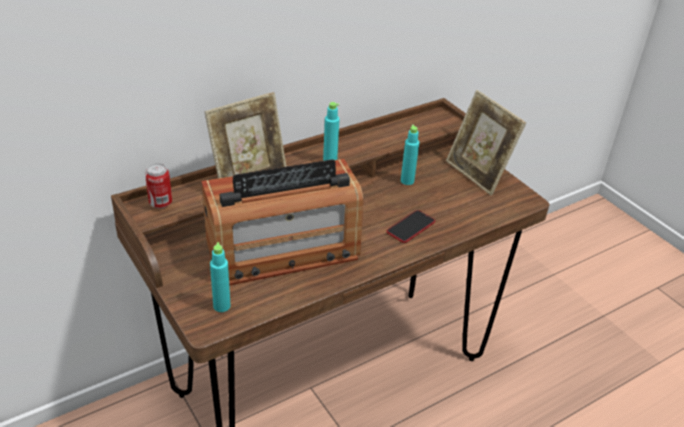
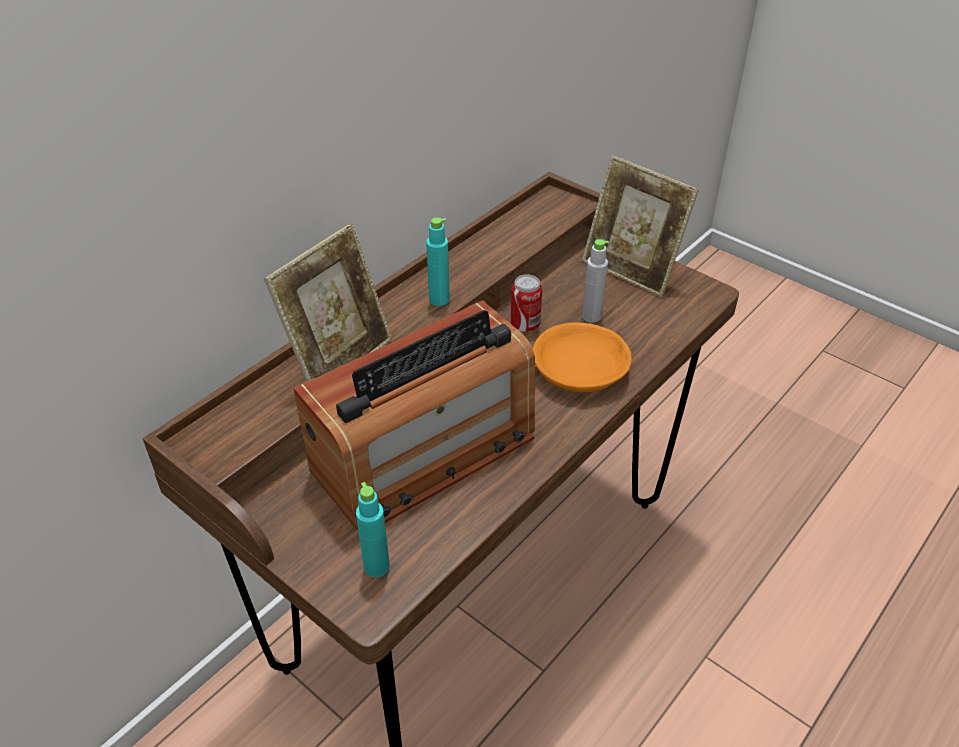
camera: 15 degrees left, 5 degrees up
can [145,163,172,208] -> can moved to [511,274,542,332]
phone [386,210,435,243] -> orange bowl [533,322,632,392]
turquoise bottle [401,125,419,185] -> none
none -> grey bottle [582,239,609,323]

